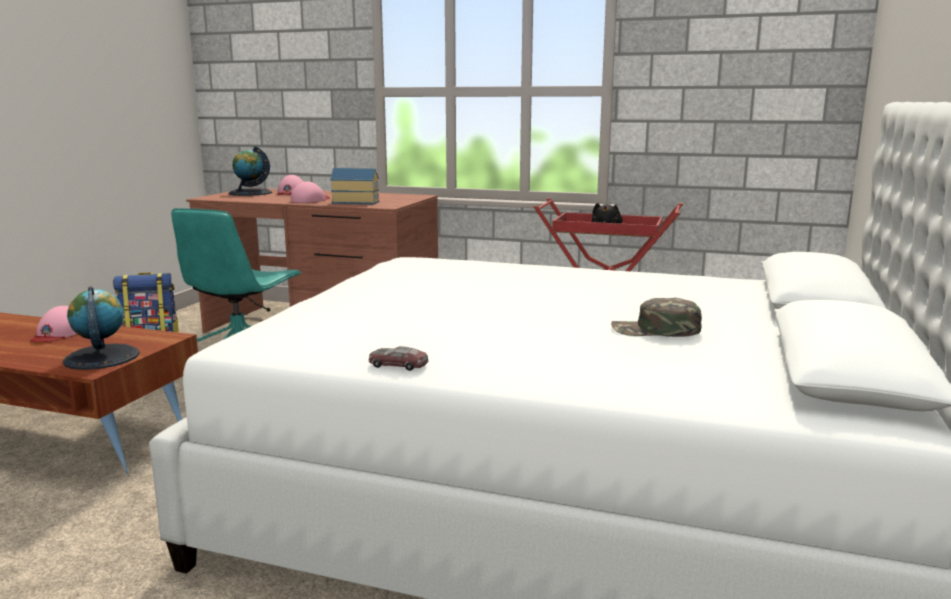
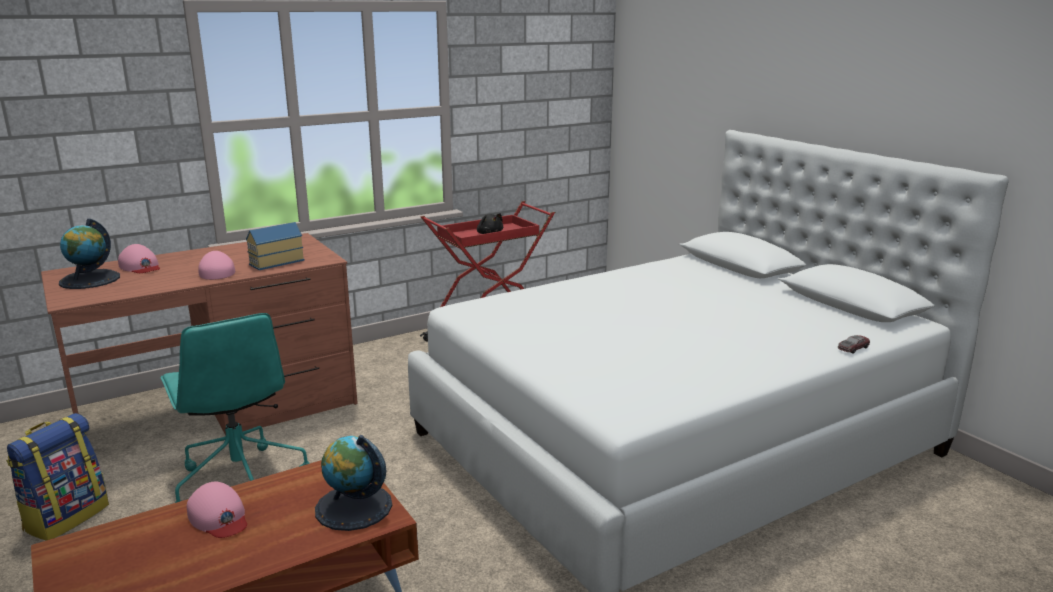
camera: 50 degrees left, 5 degrees up
toy car [368,346,429,371] -> toy car moved to [838,335,870,354]
green cap [611,298,702,337] -> none

